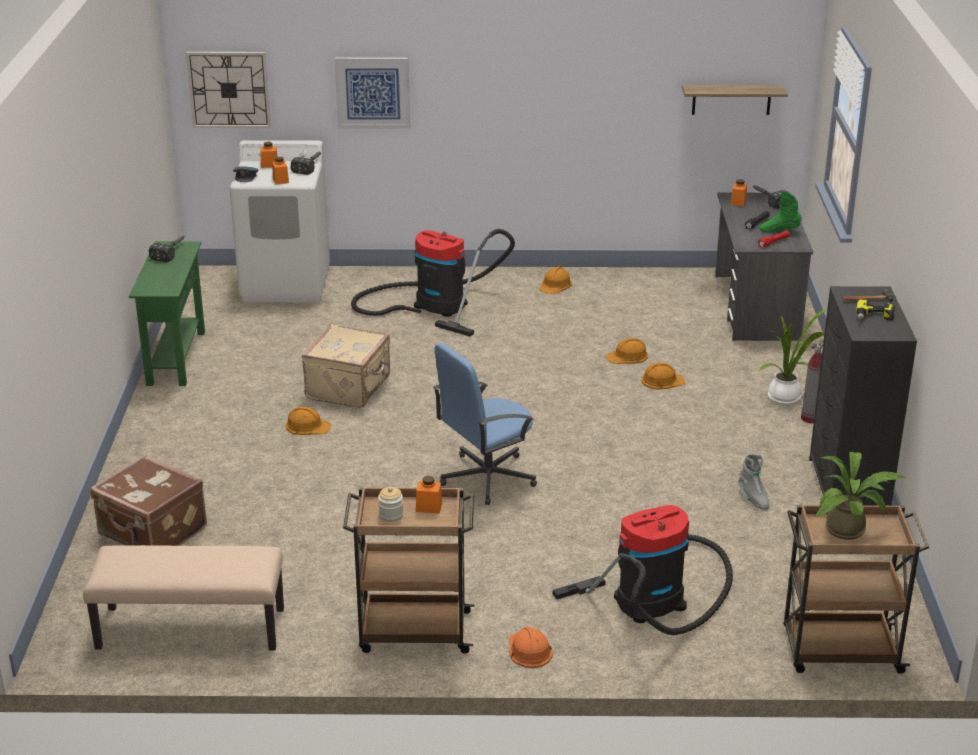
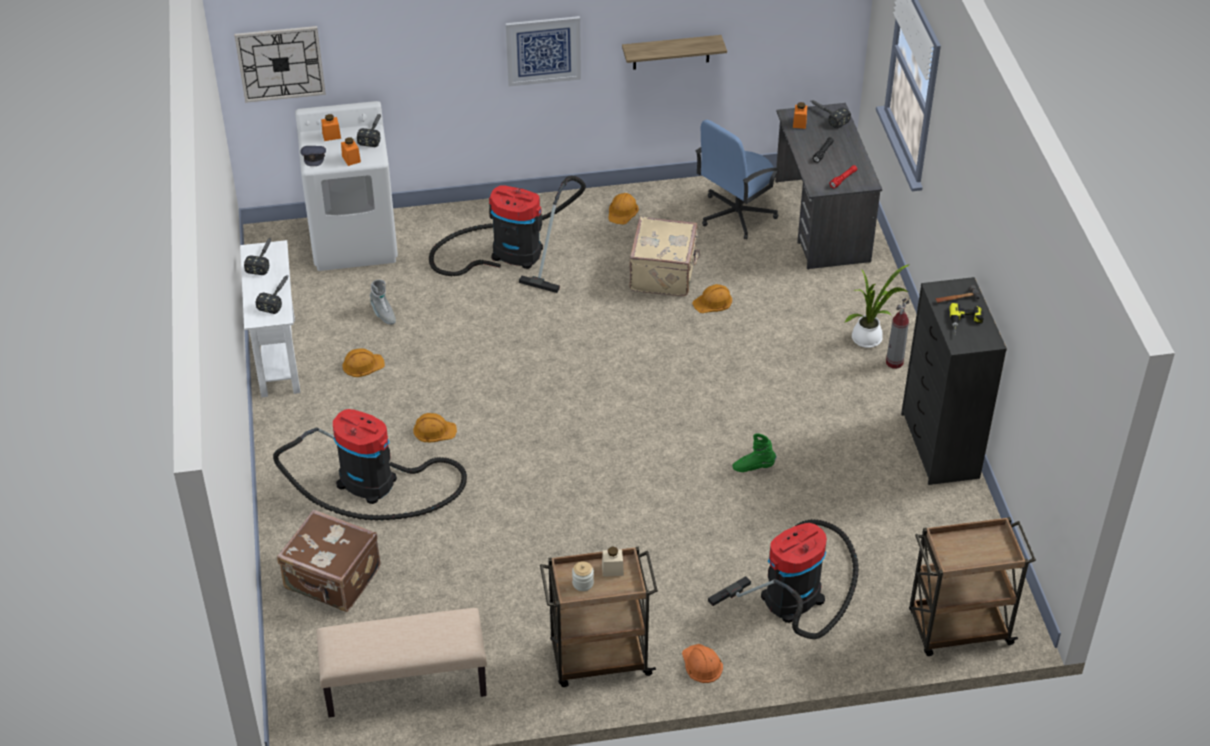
camera: 10 degrees left, 15 degrees up
green console table [129,241,205,386] -> white console table [240,240,300,398]
beige suitcase [302,324,390,408] -> beige suitcase moved to [629,217,700,296]
picture [334,57,410,129] -> picture moved to [506,16,581,87]
orange jar [416,476,442,513] -> beige jar [602,546,624,577]
blue office chair [433,343,537,505] -> blue office chair moved to [696,120,780,240]
orange hard hat [642,363,685,390] -> orange hard hat moved to [343,348,385,377]
shelf [682,85,788,115] -> shelf moved to [622,35,727,70]
grey boot [738,454,770,510] -> grey boot moved to [370,280,396,325]
green boot [759,191,802,232] -> green boot moved to [732,433,776,472]
potted plant [814,452,905,540] -> none
none -> hammer [256,275,289,314]
none -> vacuum cleaner [273,409,467,521]

